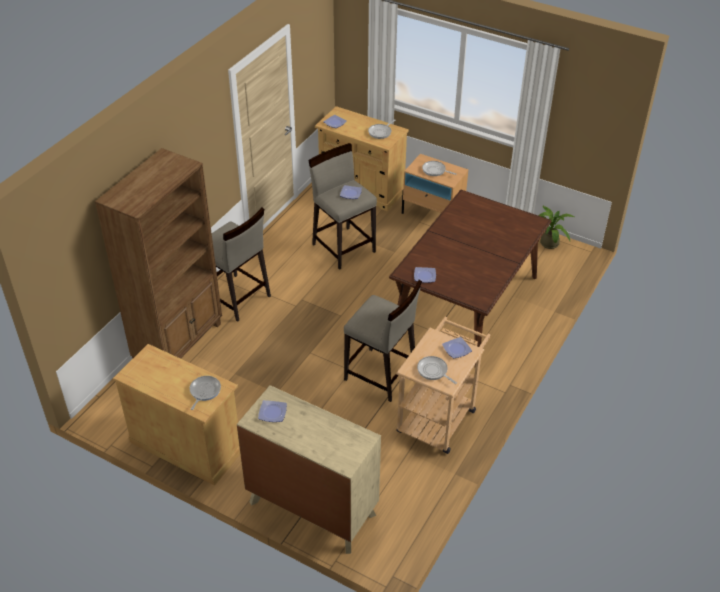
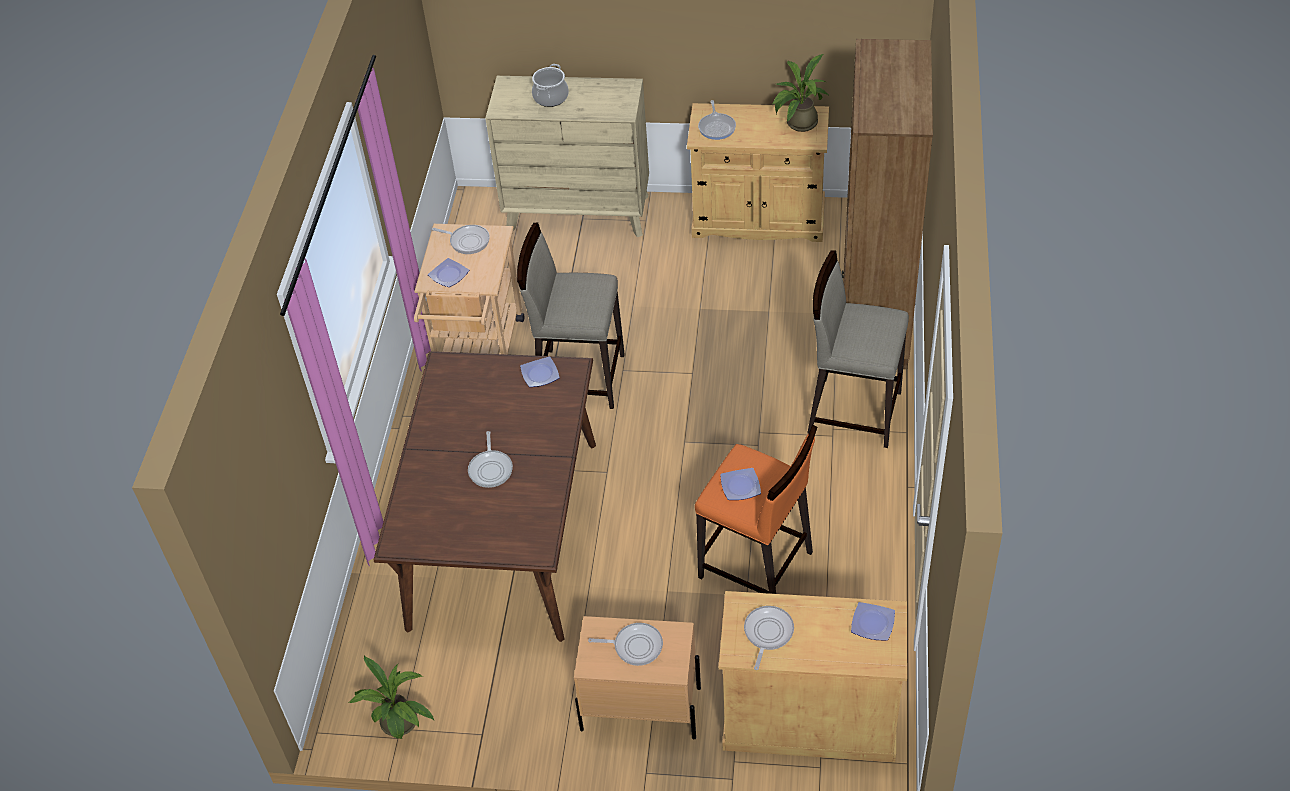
camera: 160 degrees right, 5 degrees up
plate [258,400,287,422] -> none
beige stool [308,143,377,270] -> orange stool [695,425,817,594]
none -> frying pan [468,431,513,488]
none -> cooking pot [532,64,569,107]
none -> potted plant [772,54,828,132]

